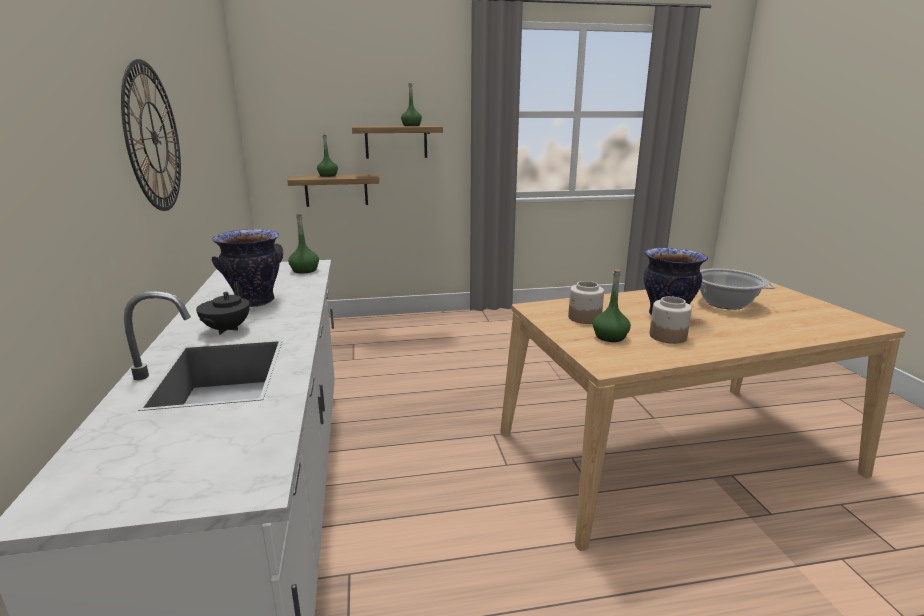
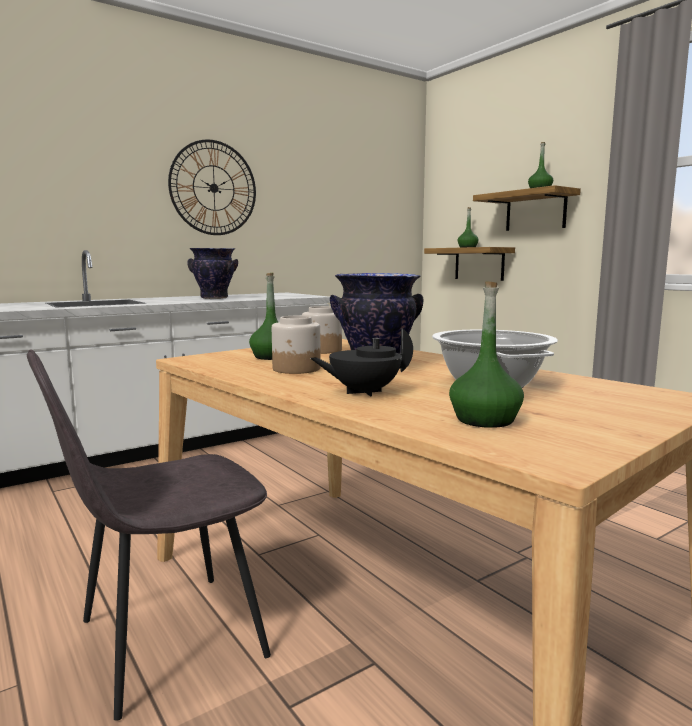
camera: 65 degrees right, 10 degrees down
black teapot [196,281,250,335] -> black teapot moved to [310,328,413,396]
green bottle [288,214,319,273] -> green bottle moved to [449,281,524,428]
none -> grey chair [27,349,271,721]

